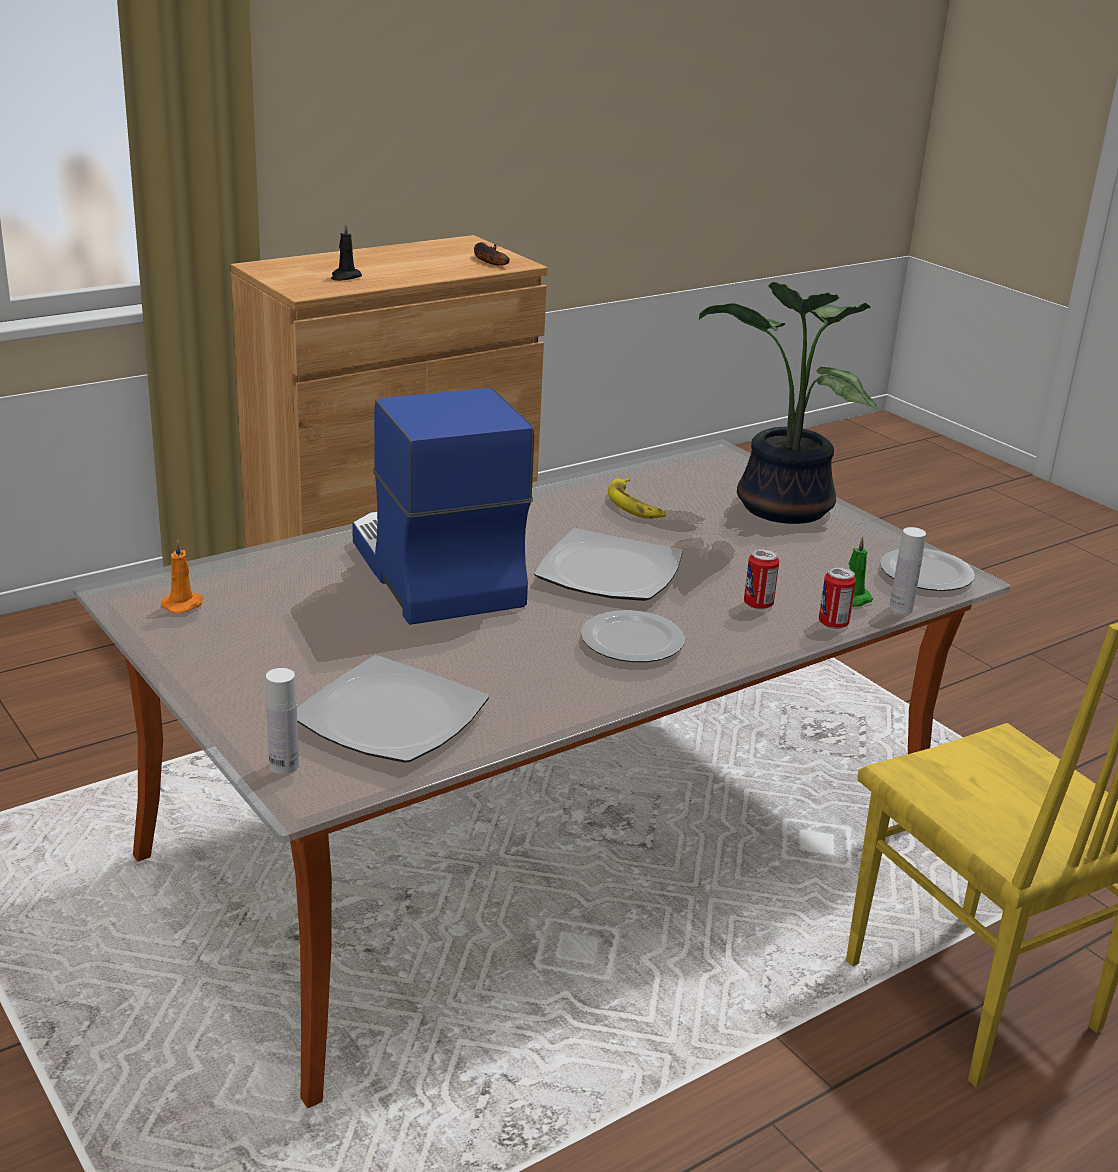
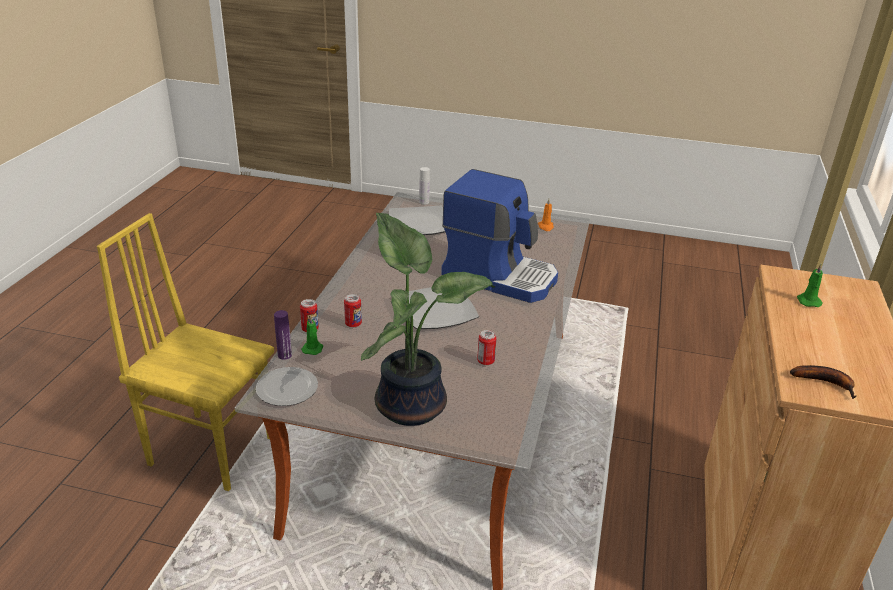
camera: 140 degrees right, 5 degrees up
black candle [331,222,362,281] -> green candle [797,264,823,307]
plate [581,610,685,662] -> none
banana [608,478,666,519] -> can [477,330,497,365]
white bottle [889,527,926,614] -> purple bottle [274,310,292,360]

